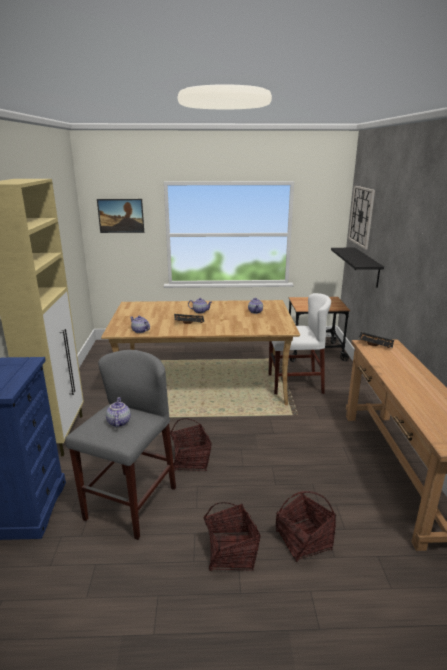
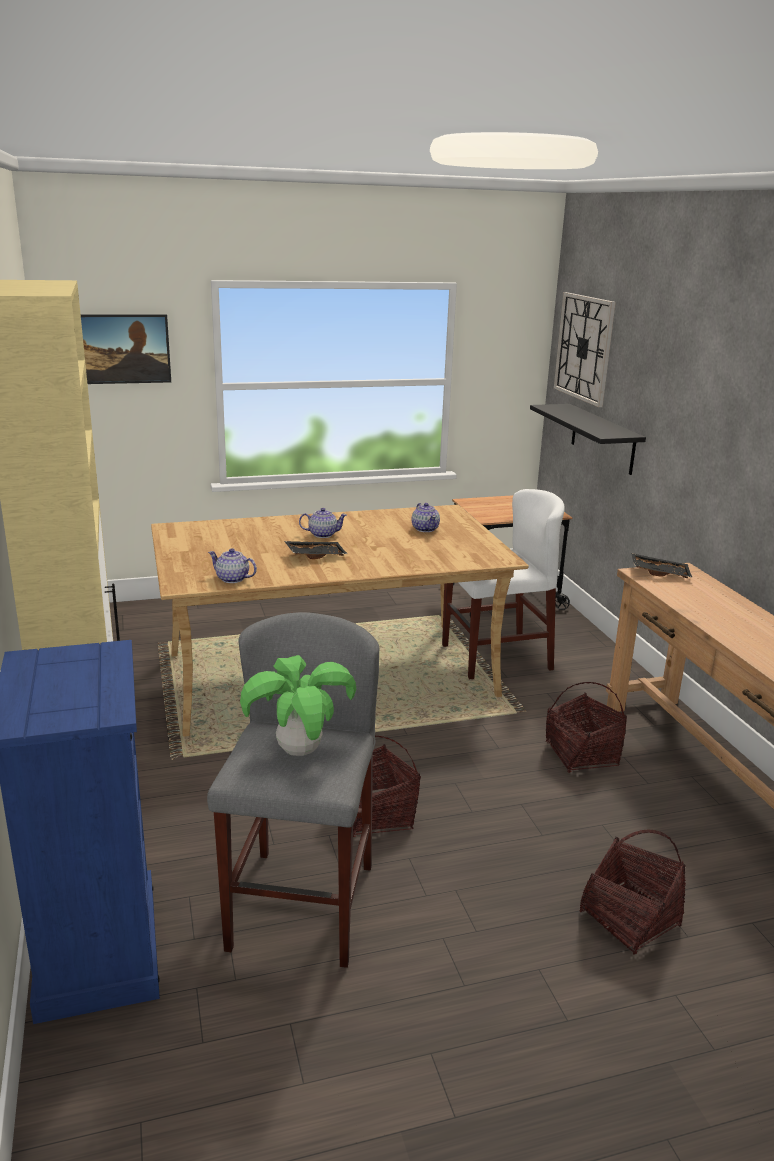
camera: 15 degrees left, 0 degrees up
teapot [106,397,131,427] -> potted plant [240,655,356,756]
basket [203,502,261,571] -> basket moved to [545,682,627,773]

